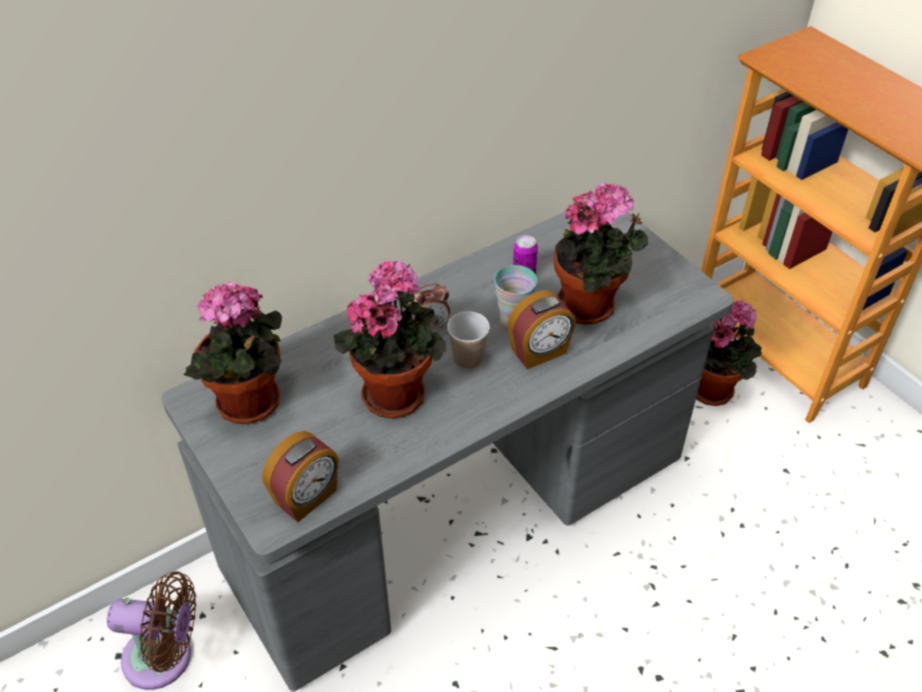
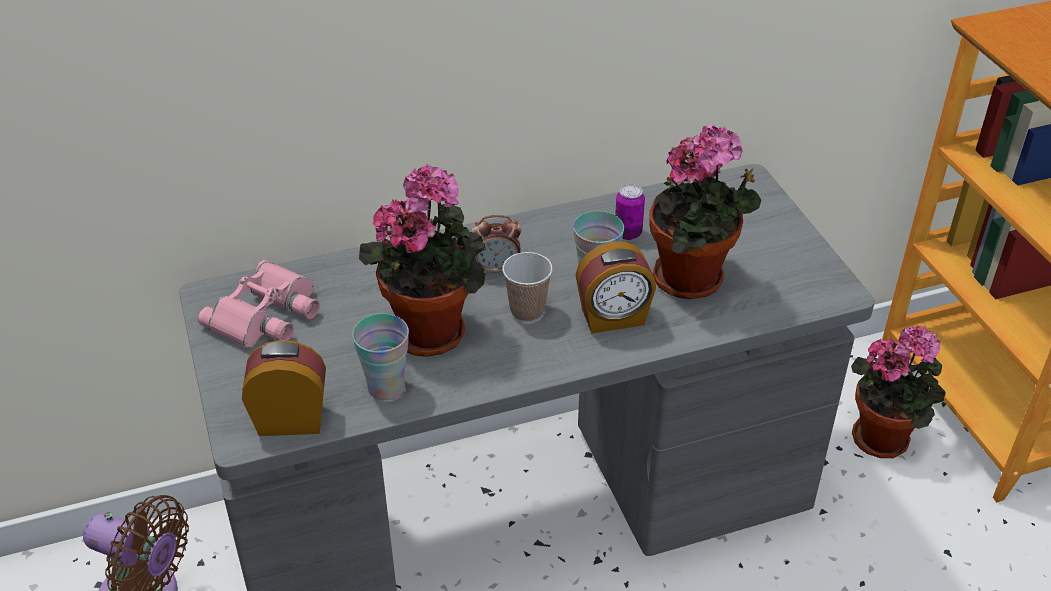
camera: 15 degrees right, 5 degrees down
potted plant [184,282,282,424] -> pink binoculars [198,260,320,348]
alarm clock [262,431,339,522] -> alarm clock turned 150 degrees counterclockwise [242,340,326,436]
none -> cup [352,314,409,400]

